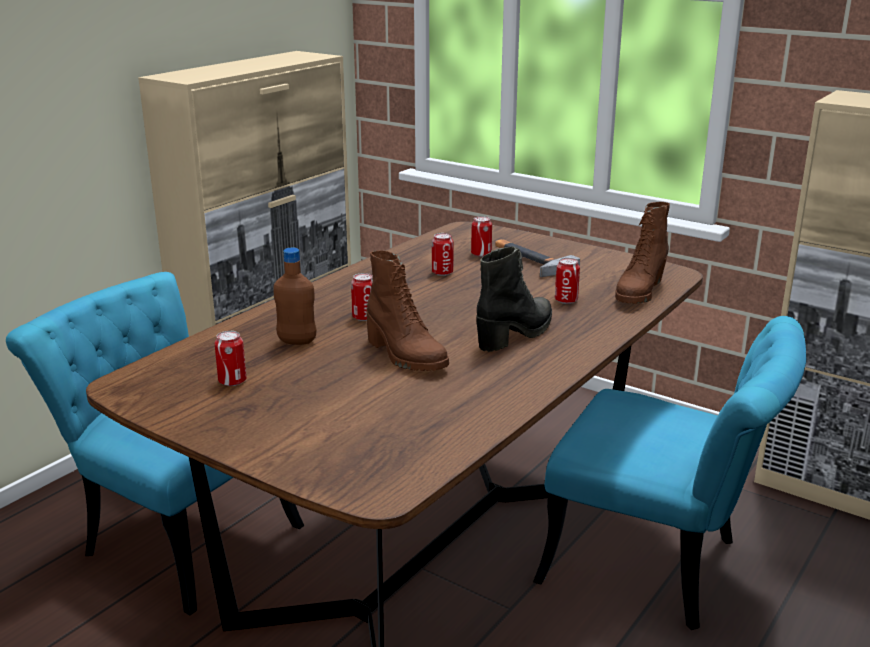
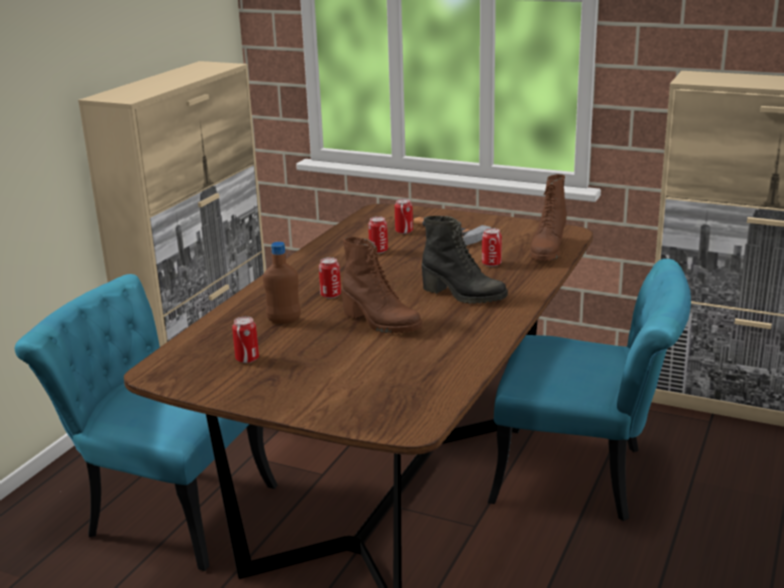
camera: 10 degrees left, 0 degrees up
black boot [476,246,552,352] -> black boot turned 90 degrees clockwise [422,216,508,304]

